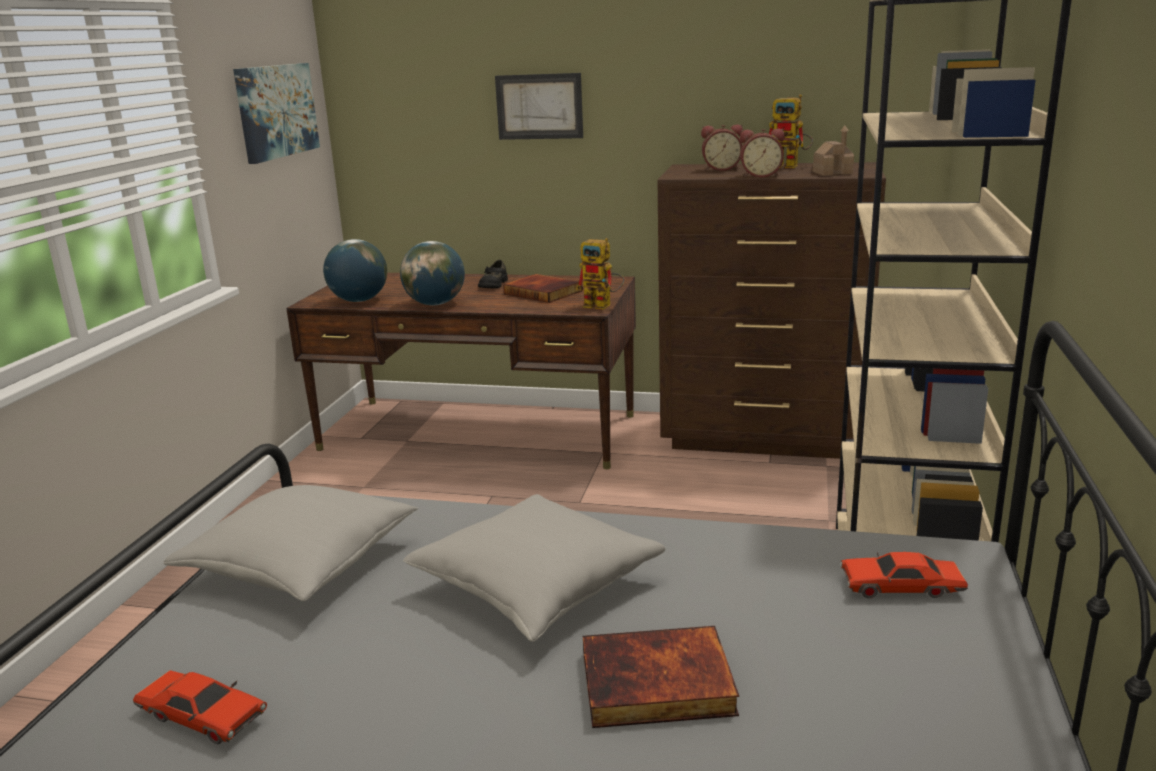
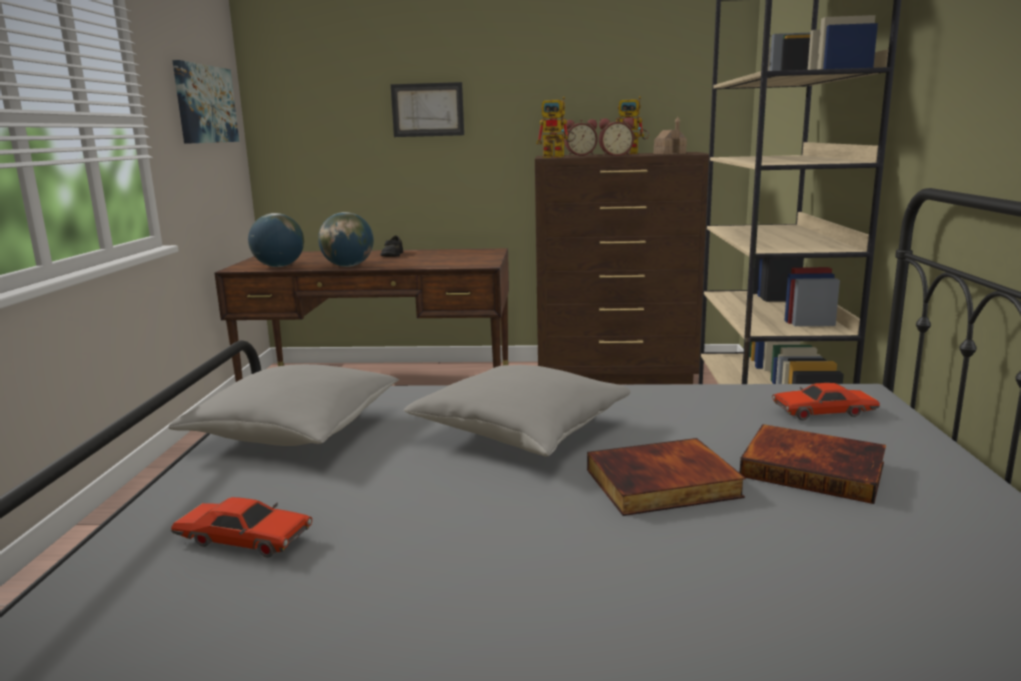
camera: 10 degrees left, 5 degrees down
book [503,274,582,303] -> book moved to [740,424,886,504]
toy robot [576,238,625,310] -> toy robot moved to [536,96,576,158]

